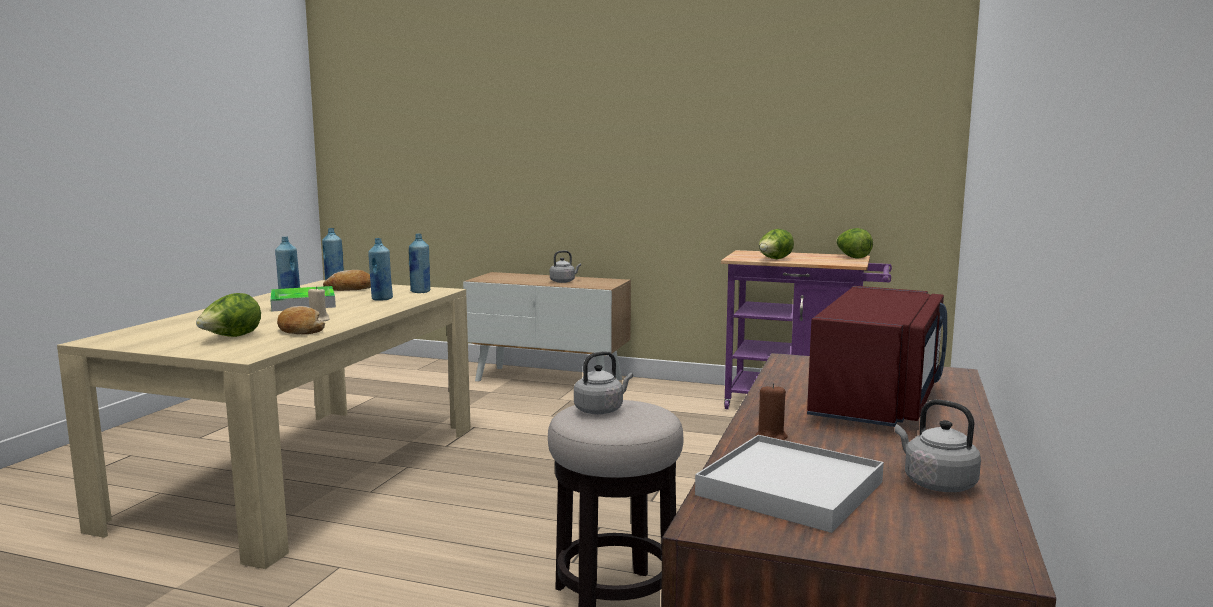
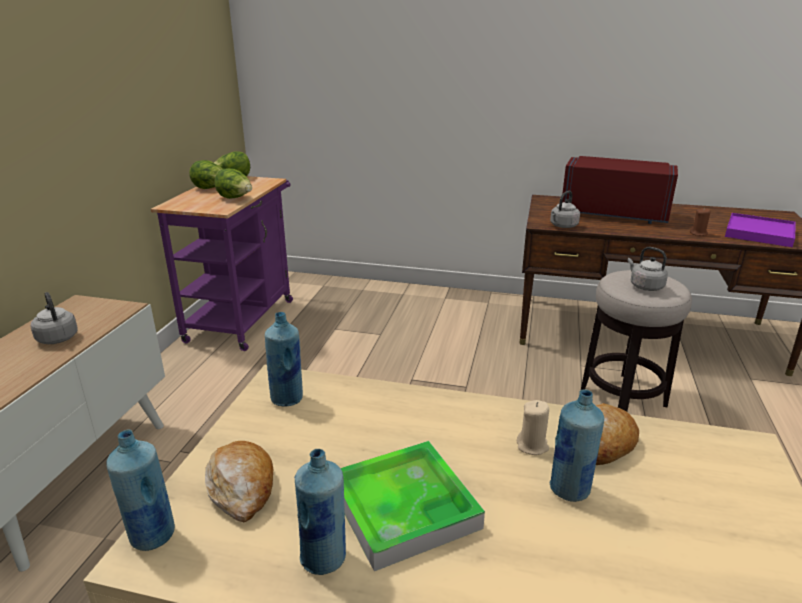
camera: 95 degrees left, 15 degrees up
lettuce [196,293,261,337] -> lettuce moved to [189,160,222,189]
blue bottle [368,238,393,301] -> blue bottle moved to [550,389,604,502]
white tray [695,435,884,533] -> purple tray [725,213,796,247]
grey kettle [895,399,981,492] -> grey kettle moved to [550,191,580,228]

